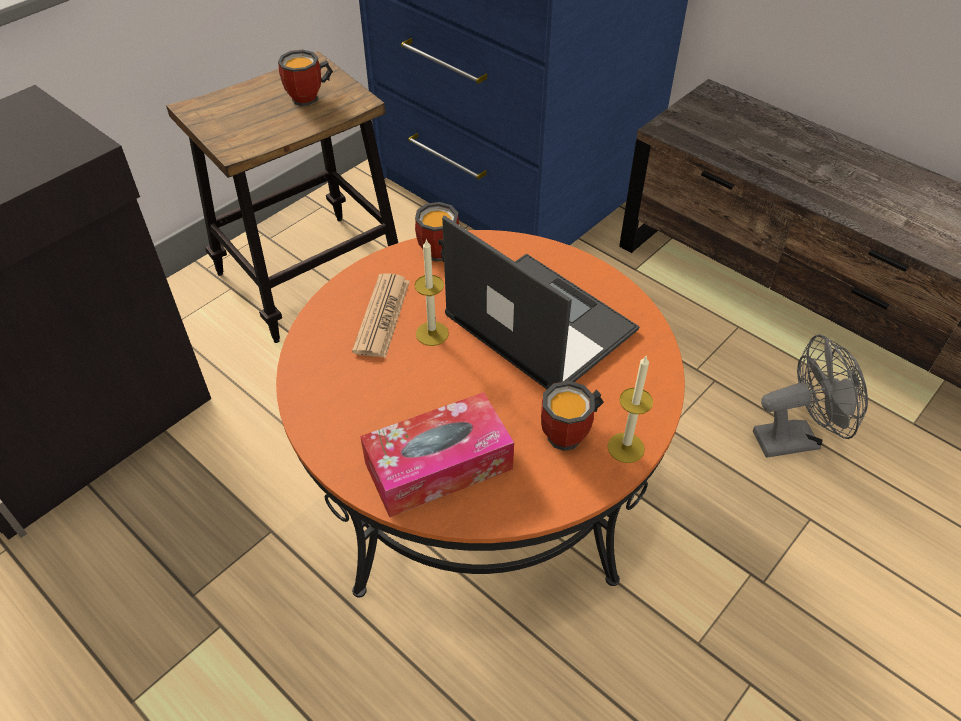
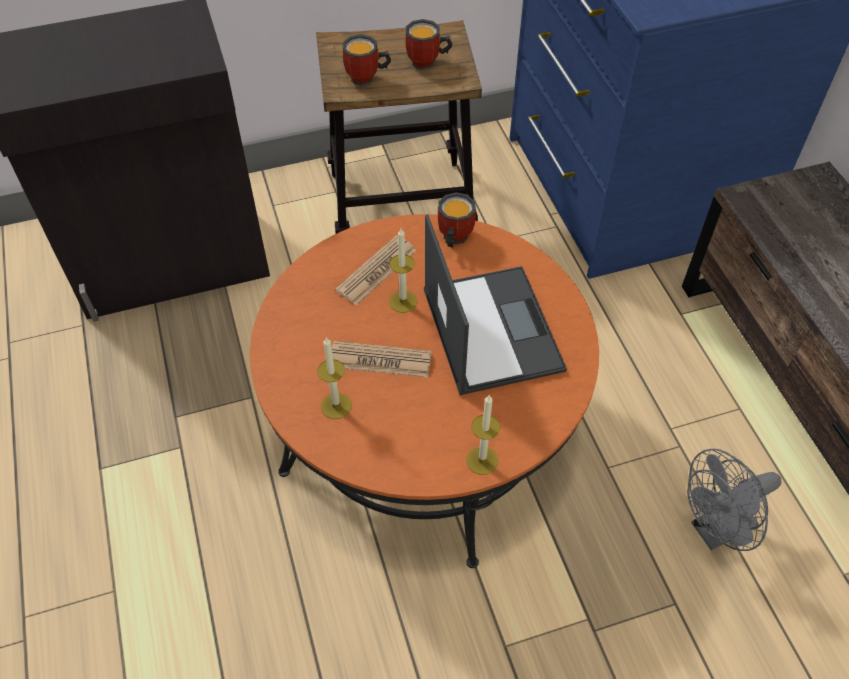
camera: 30 degrees right, 5 degrees up
tissue box [360,392,514,517] -> candle [317,337,352,419]
mug [541,381,604,451] -> mug moved to [343,34,391,86]
grey fan [753,334,868,458] -> grey fan turned 135 degrees clockwise [687,449,782,551]
none -> newspaper [332,341,432,378]

